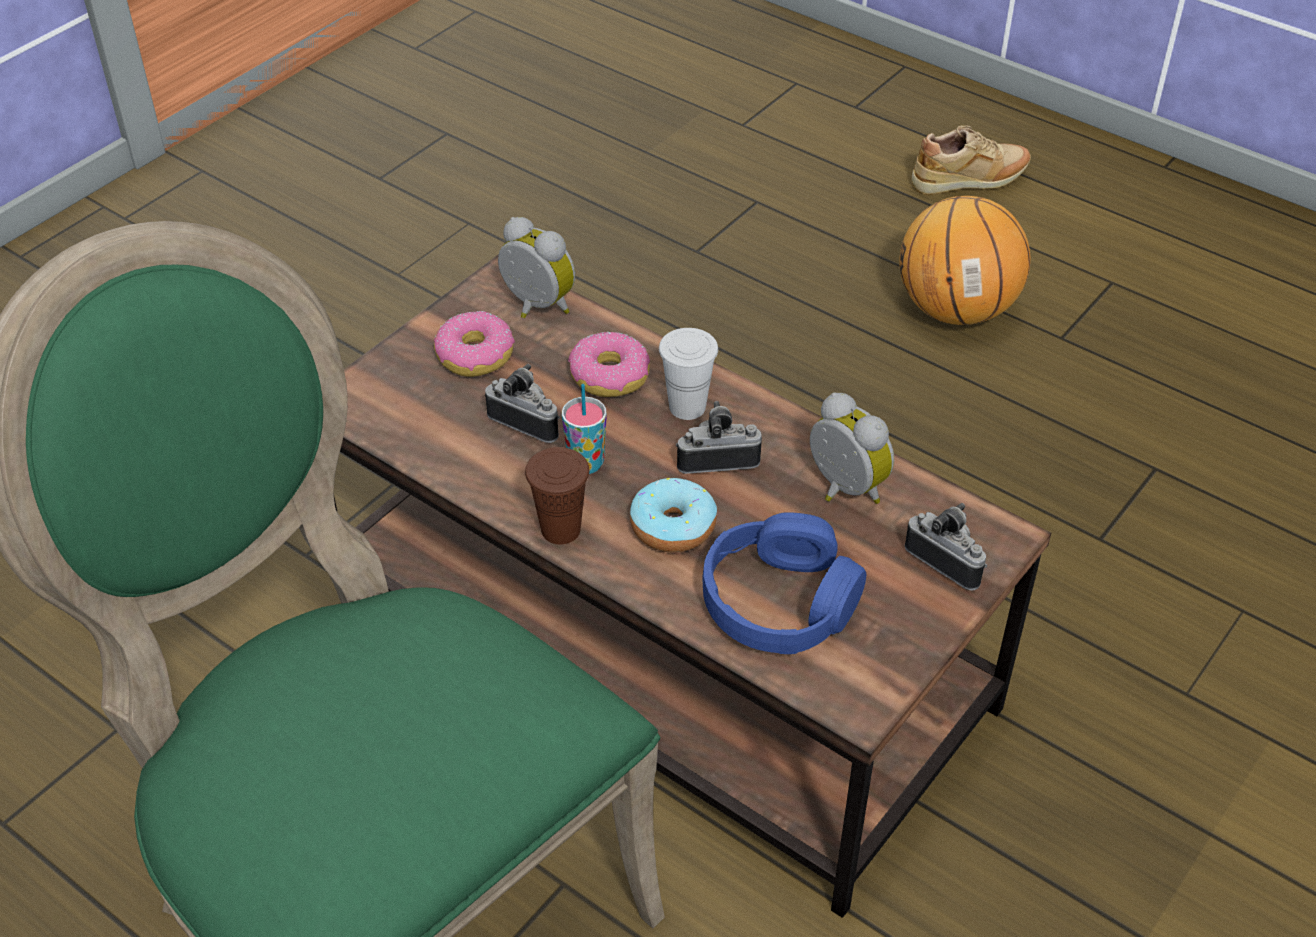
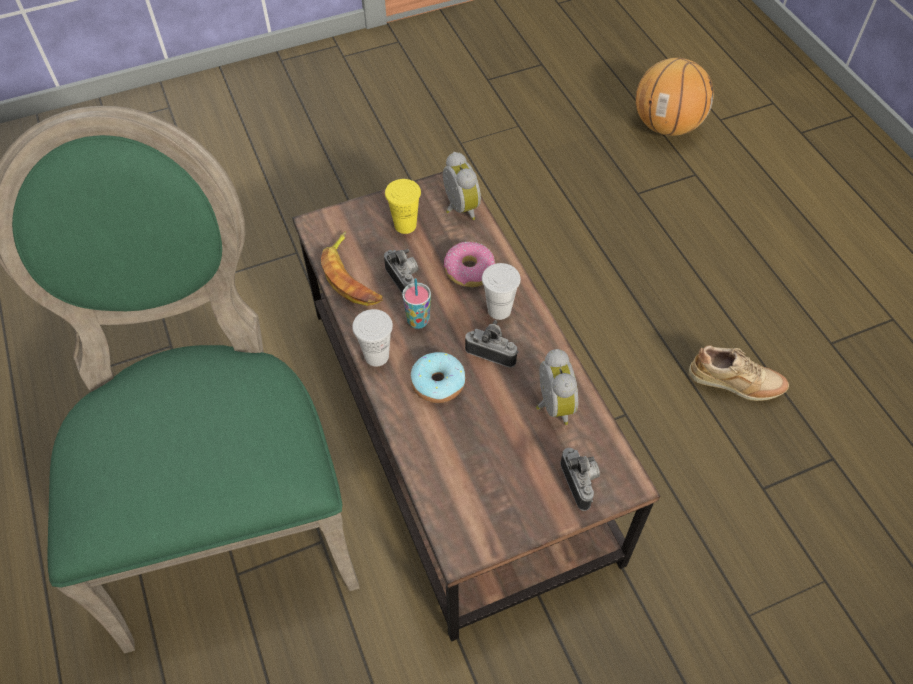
camera: 30 degrees right, 10 degrees up
donut [434,311,515,377] -> yellow cup [385,179,421,234]
brown cup [525,447,590,544] -> white cup [352,309,393,366]
blue headphones [702,512,866,654] -> none
basketball [899,196,1031,325] -> basketball moved to [636,58,714,136]
beige shoe [911,125,1031,195] -> beige shoe moved to [689,345,789,401]
none -> banana [321,231,383,306]

